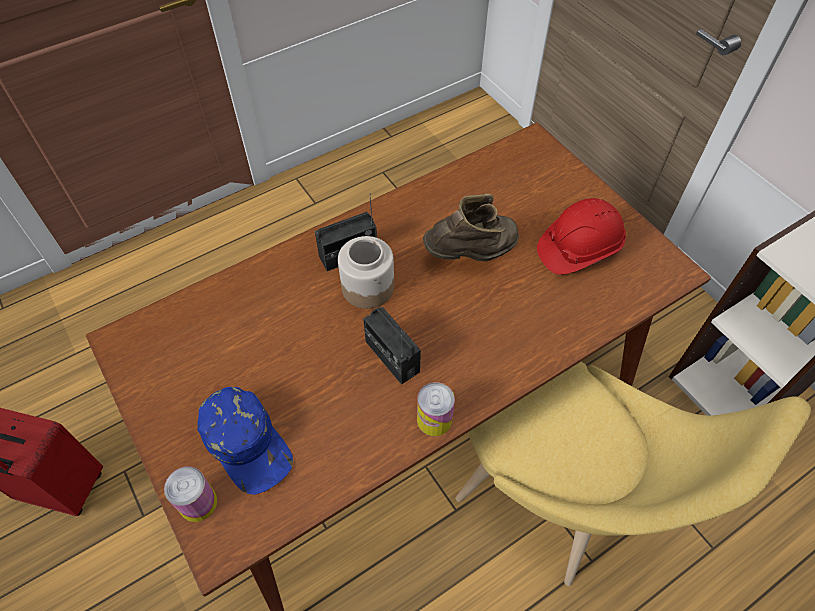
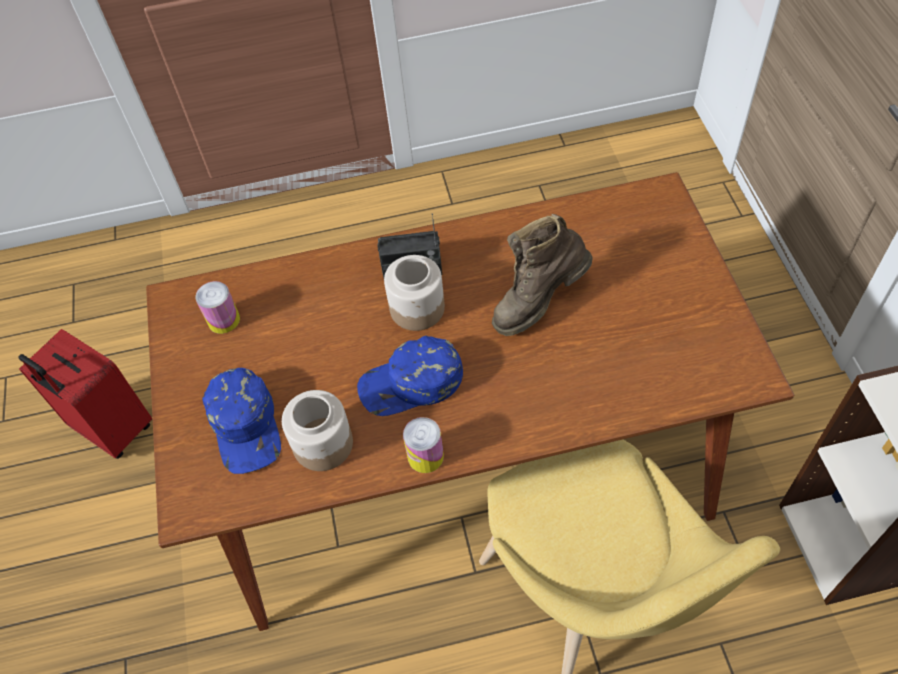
camera: 25 degrees right, 0 degrees up
can [164,466,217,522] -> can moved to [195,281,240,334]
radio [363,307,421,384] -> blue cap [357,336,463,416]
brown boot [423,194,519,262] -> brown boot turned 150 degrees clockwise [492,214,592,336]
red hard hat [537,198,626,275] -> none
none -> jar [282,390,353,471]

